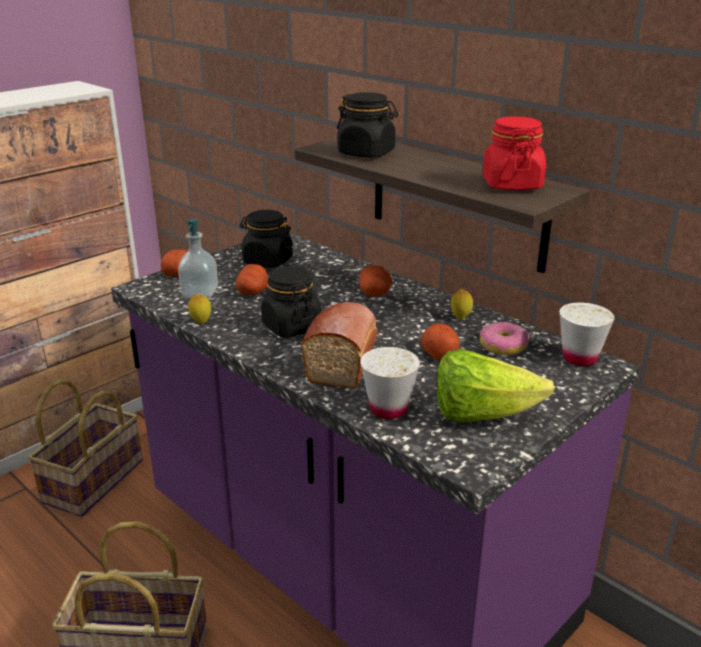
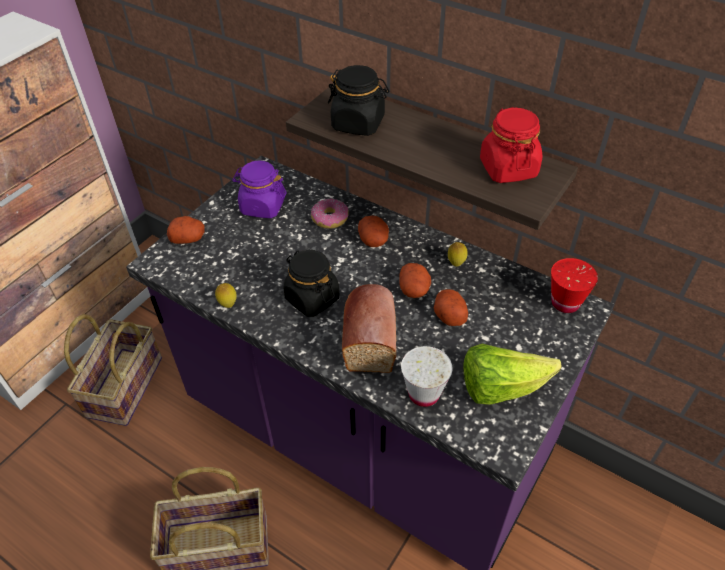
camera: 10 degrees left, 20 degrees up
soap dispenser [178,218,218,298] -> none
potato [235,264,268,295] -> potato moved to [399,263,431,298]
black jar [240,210,293,268] -> purple jar [232,160,286,218]
donut [480,322,529,355] -> donut moved to [311,198,349,229]
white cup [560,303,615,367] -> red cup [551,258,598,313]

